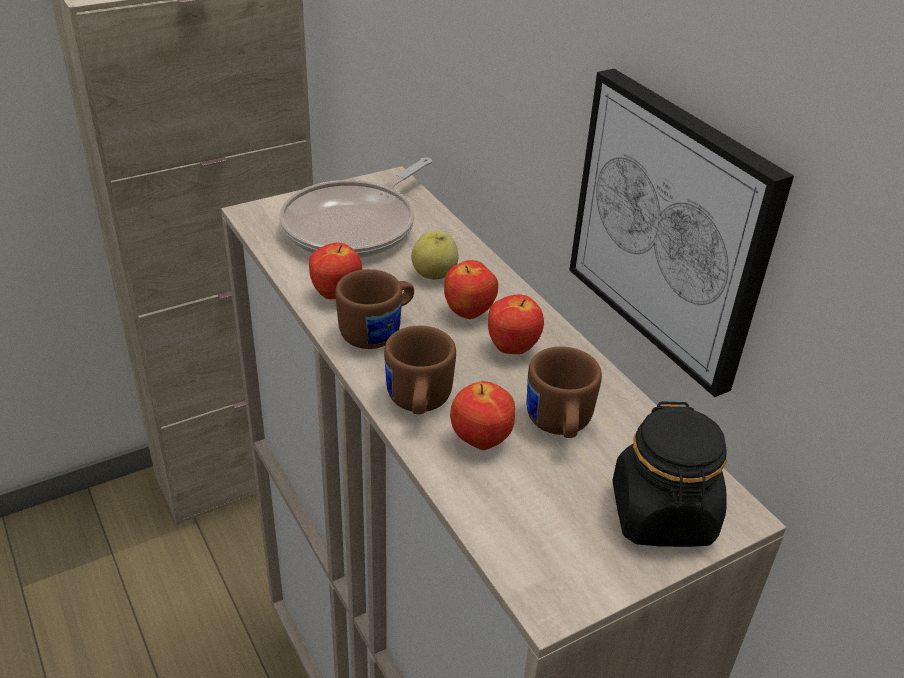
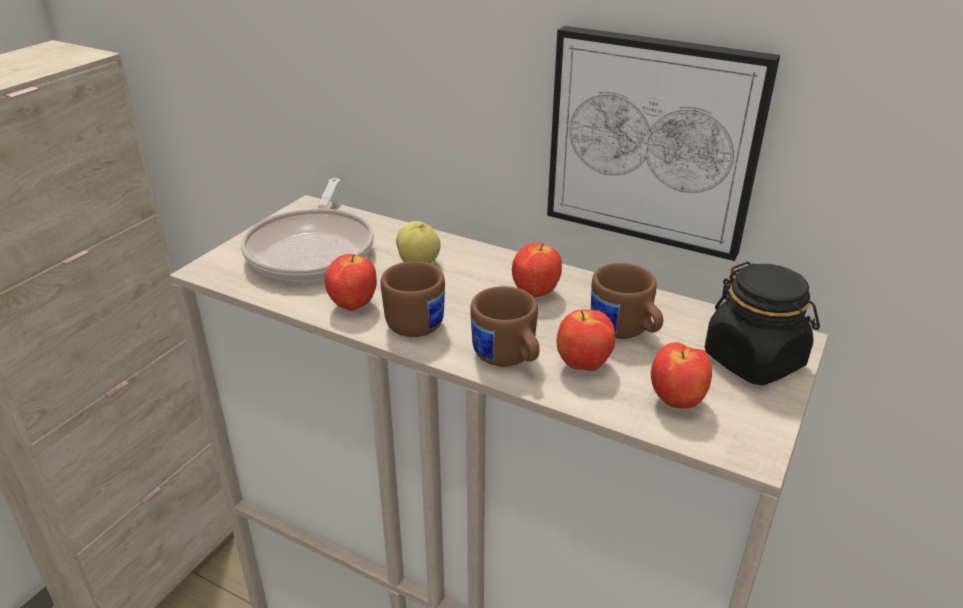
camera: 30 degrees left, 5 degrees down
apple [444,260,498,319] -> apple moved to [651,342,712,409]

